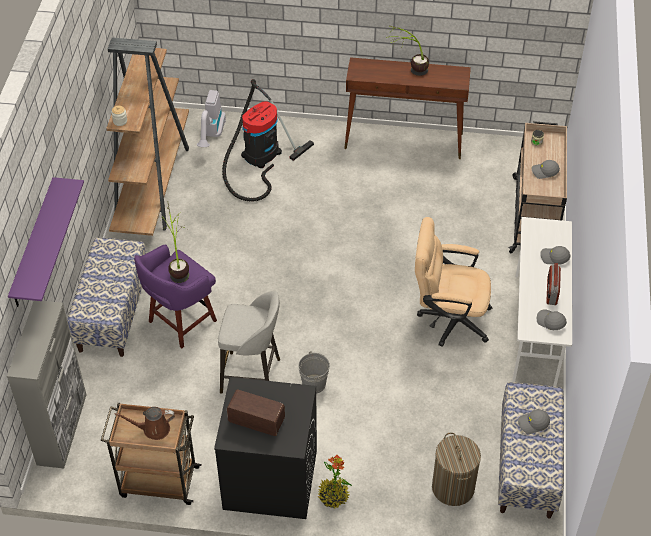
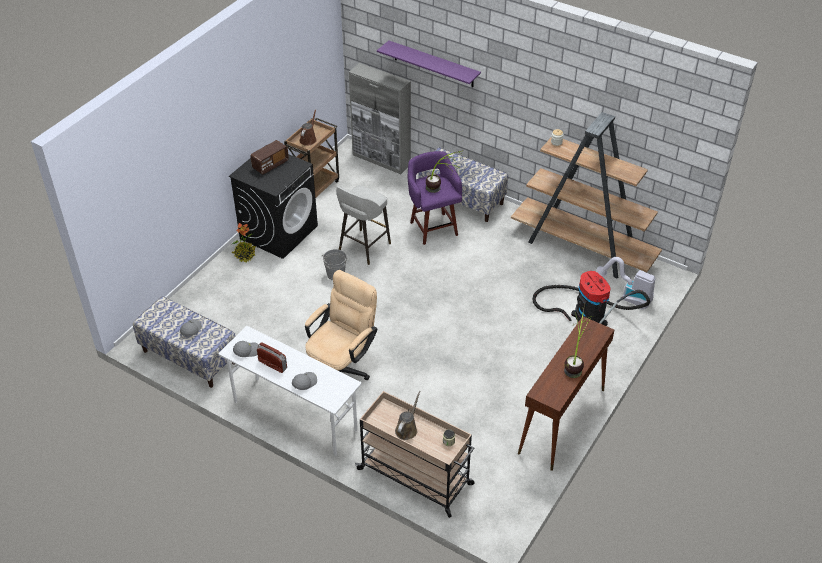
camera: 115 degrees right, 5 degrees down
laundry basket [432,433,481,506] -> none
grey cap [532,160,560,179] -> brown watering can [395,391,421,440]

